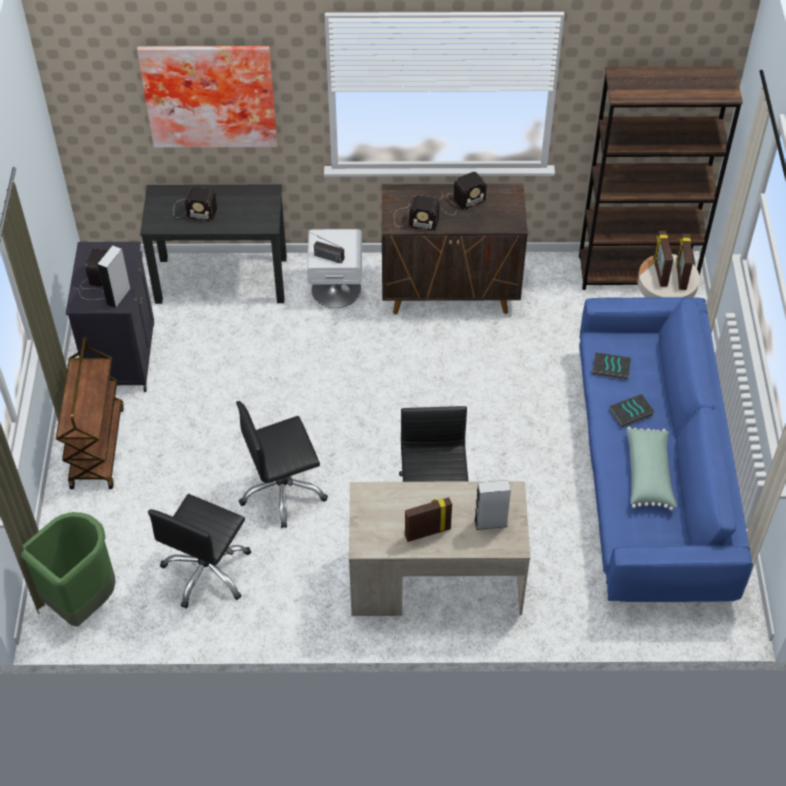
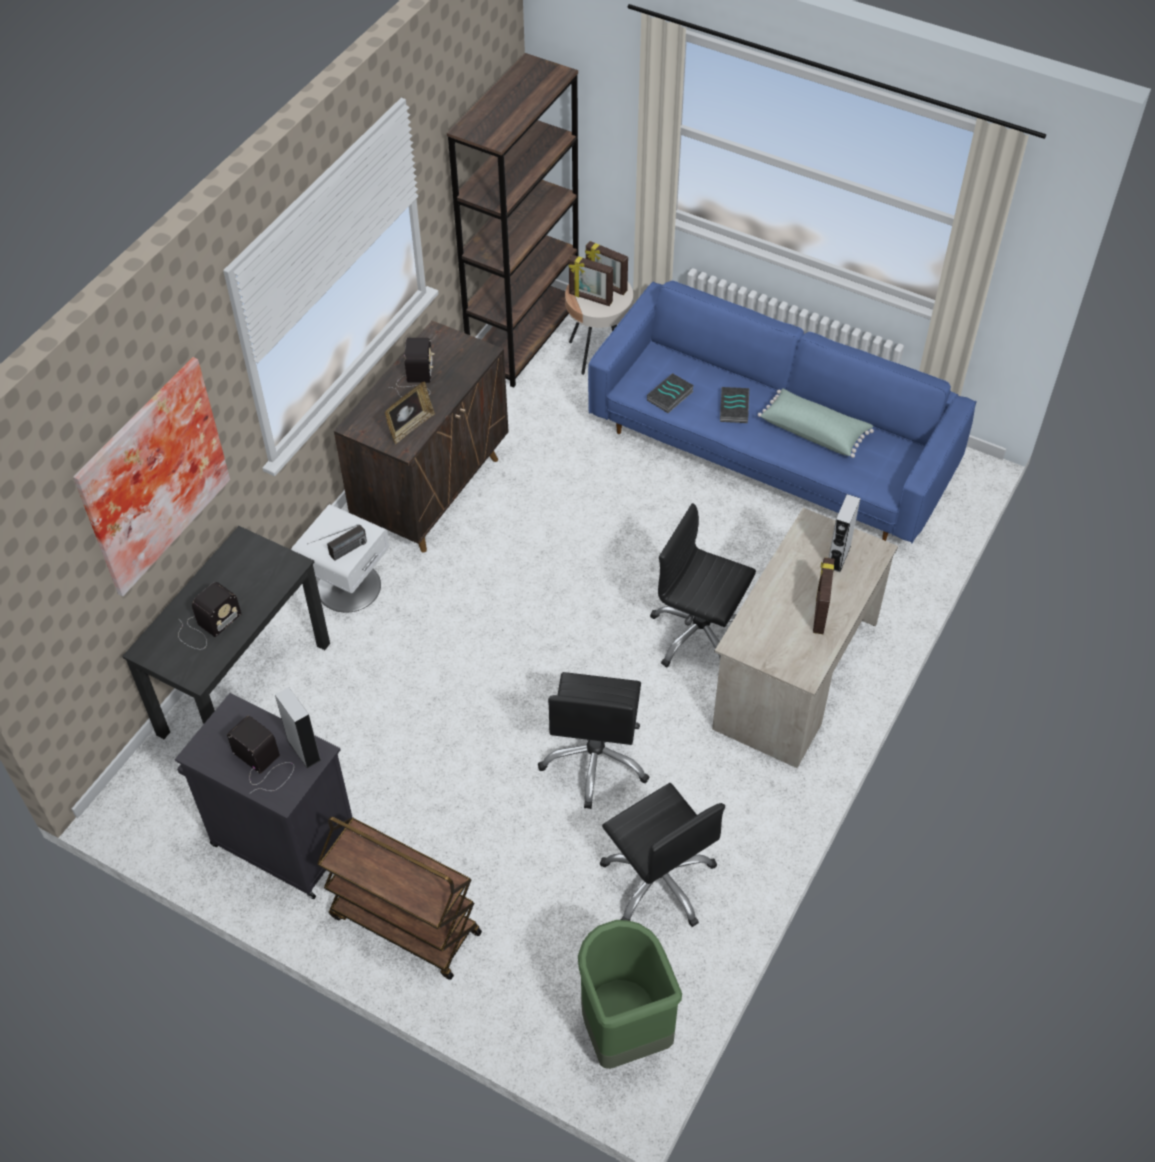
camera: 60 degrees left, 0 degrees up
radio [394,195,440,231] -> picture frame [385,382,435,444]

